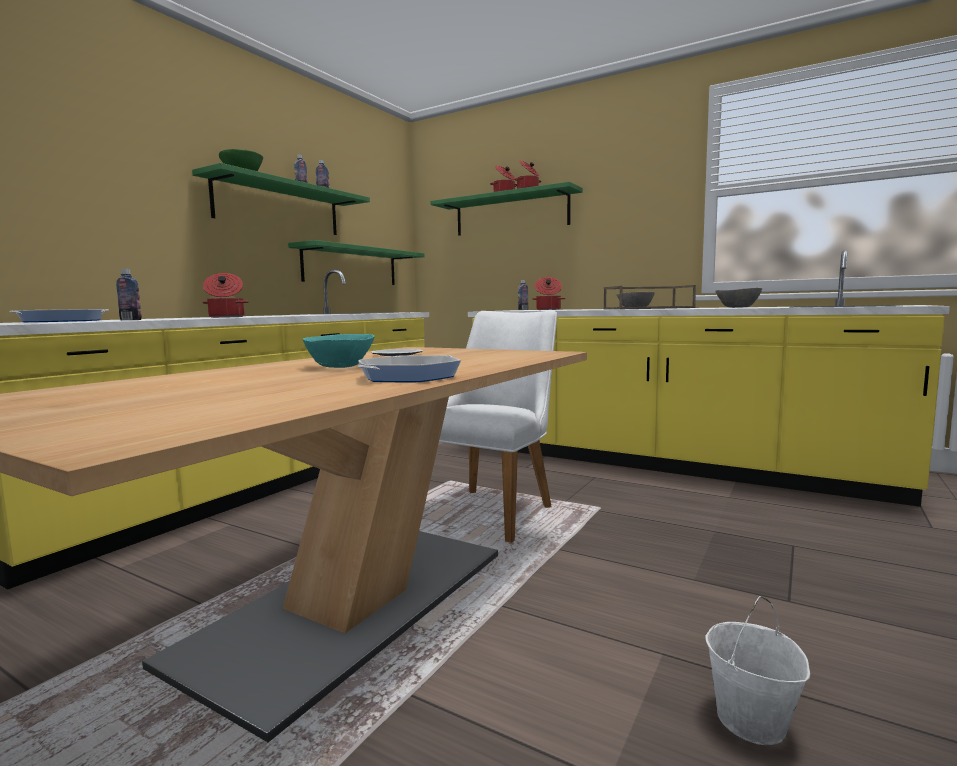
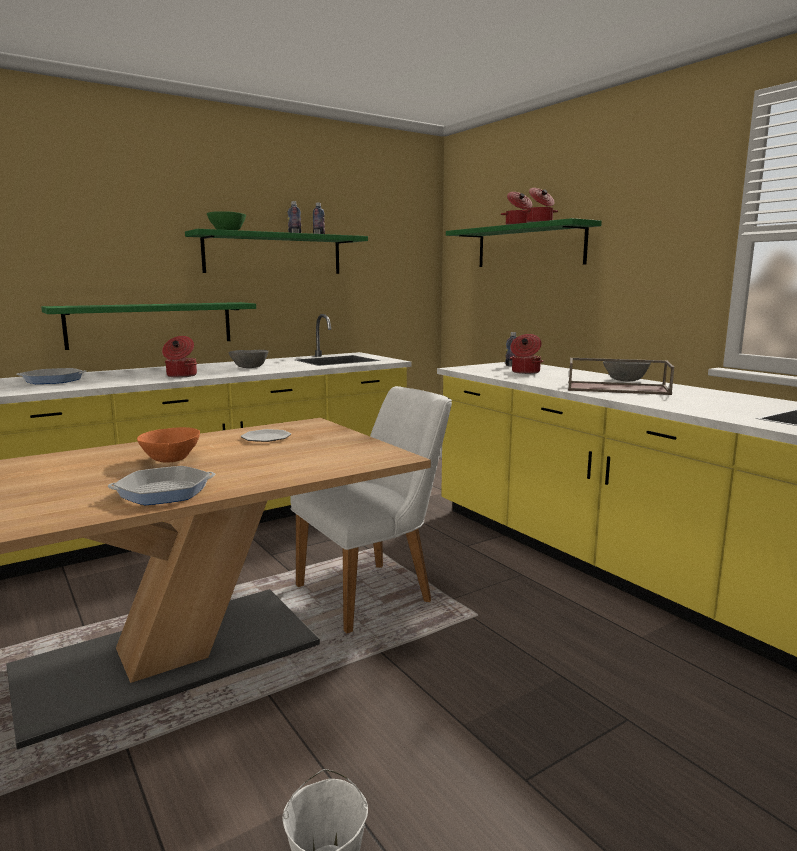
camera: 25 degrees right, 5 degrees up
bottle [116,269,141,320] -> none
green shelf [288,240,424,285] -> green shelf moved to [41,302,256,350]
turquoise bowl [302,334,375,368] -> orange bowl [137,427,200,463]
grey bowl [716,288,762,308] -> grey bowl moved to [228,350,269,368]

